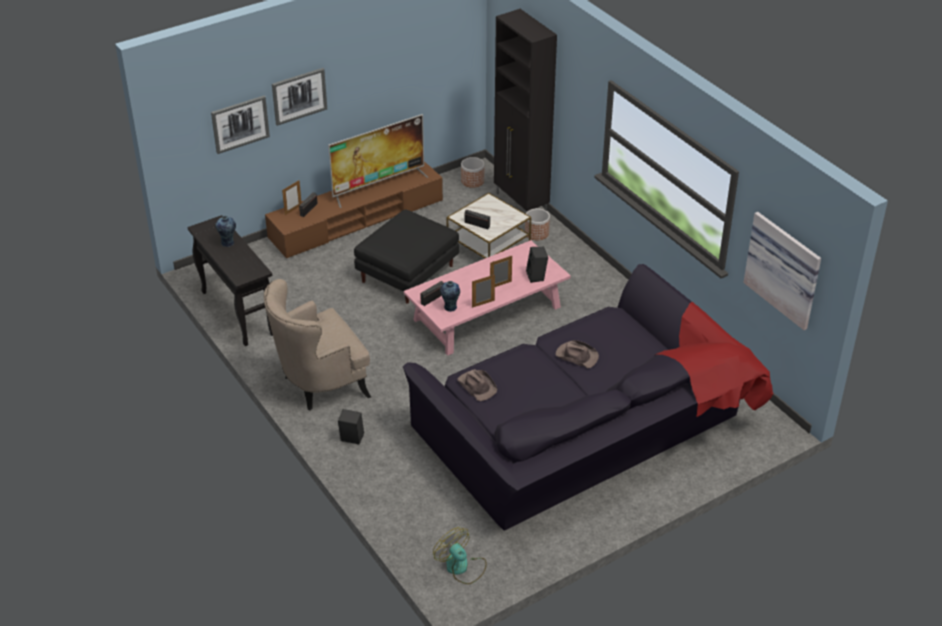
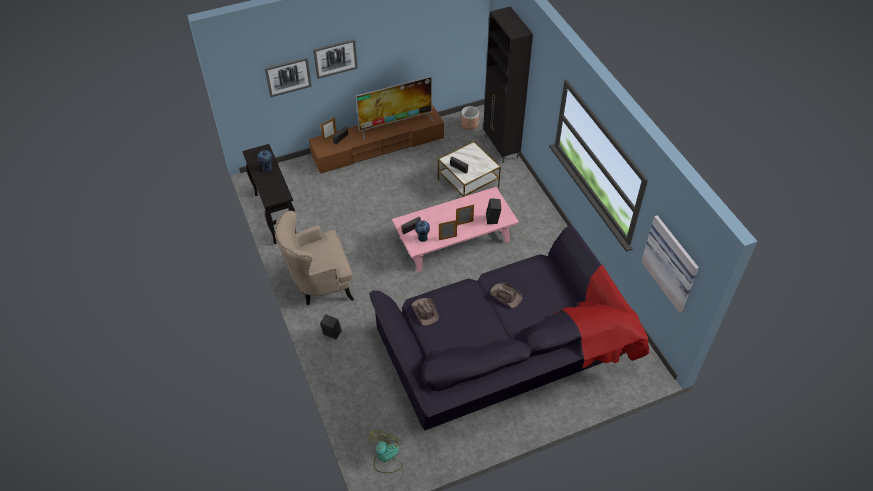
camera: 10 degrees right, 10 degrees up
black ottoman [354,209,459,304] -> none
fan [433,527,487,584] -> fan turned 45 degrees clockwise [368,431,403,473]
planter [525,208,550,241] -> none

